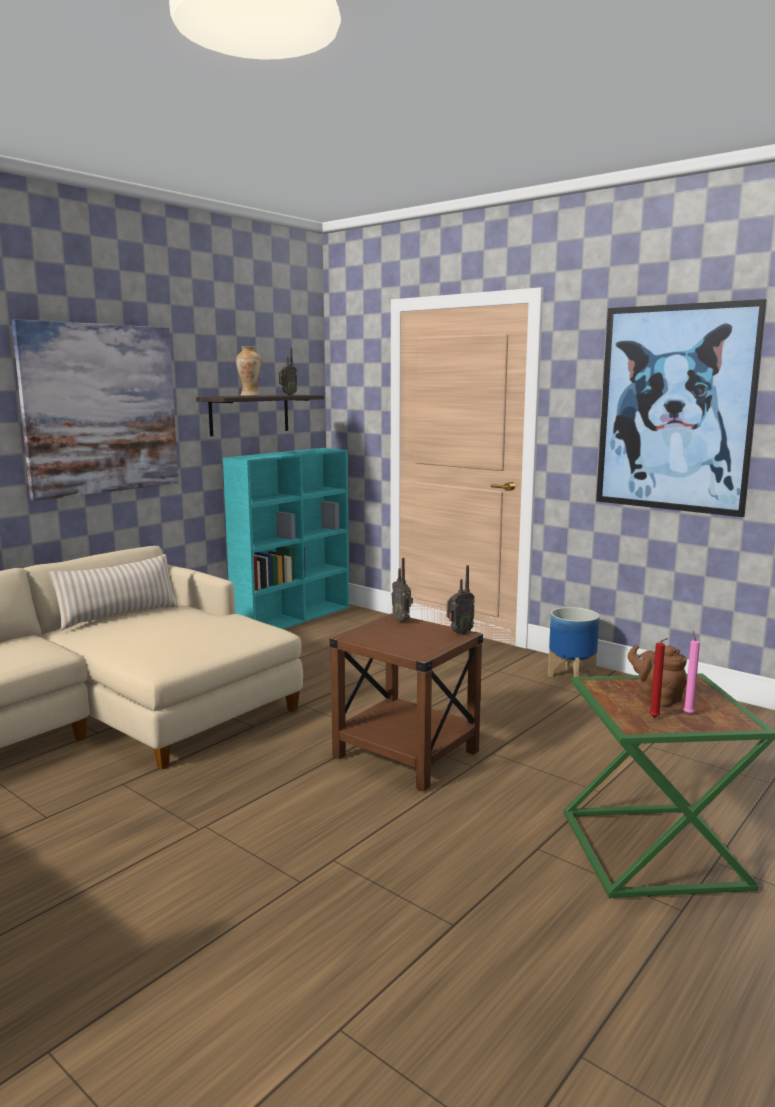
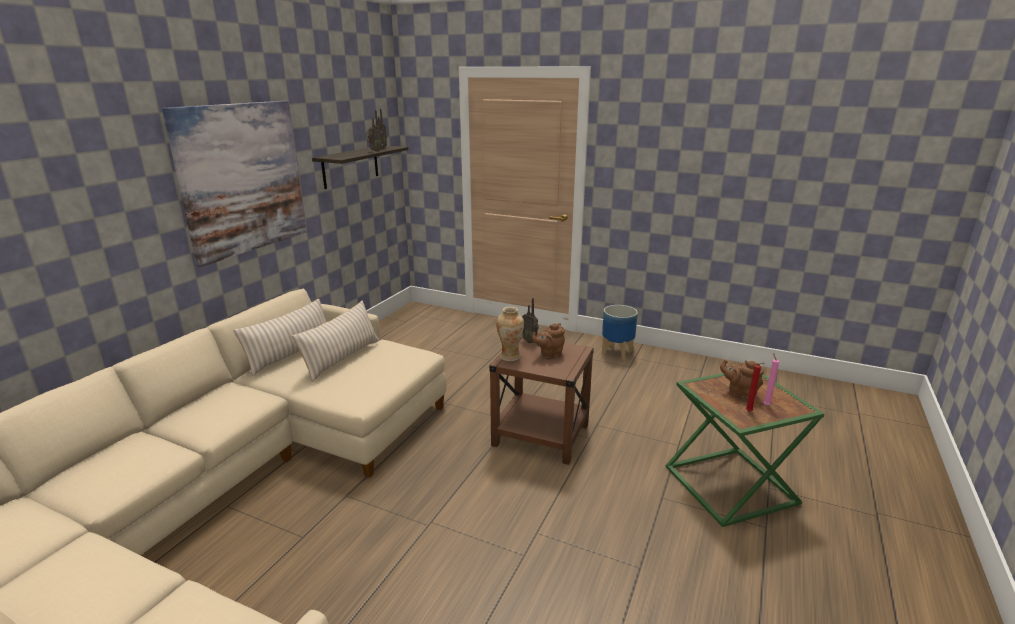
camera: 15 degrees left, 10 degrees up
turquoise bookcase [223,448,349,629] -> none
vase [236,346,262,396] -> vase moved to [496,307,524,361]
radio [446,565,475,635] -> radio moved to [366,110,383,151]
picture [596,299,767,517] -> none
none -> beige pillow [292,301,379,382]
none -> brown teapot [532,323,565,359]

